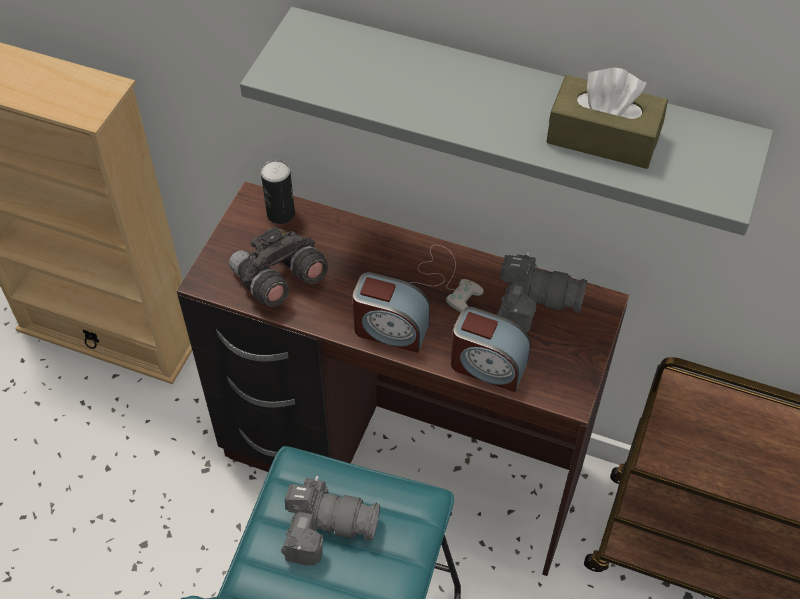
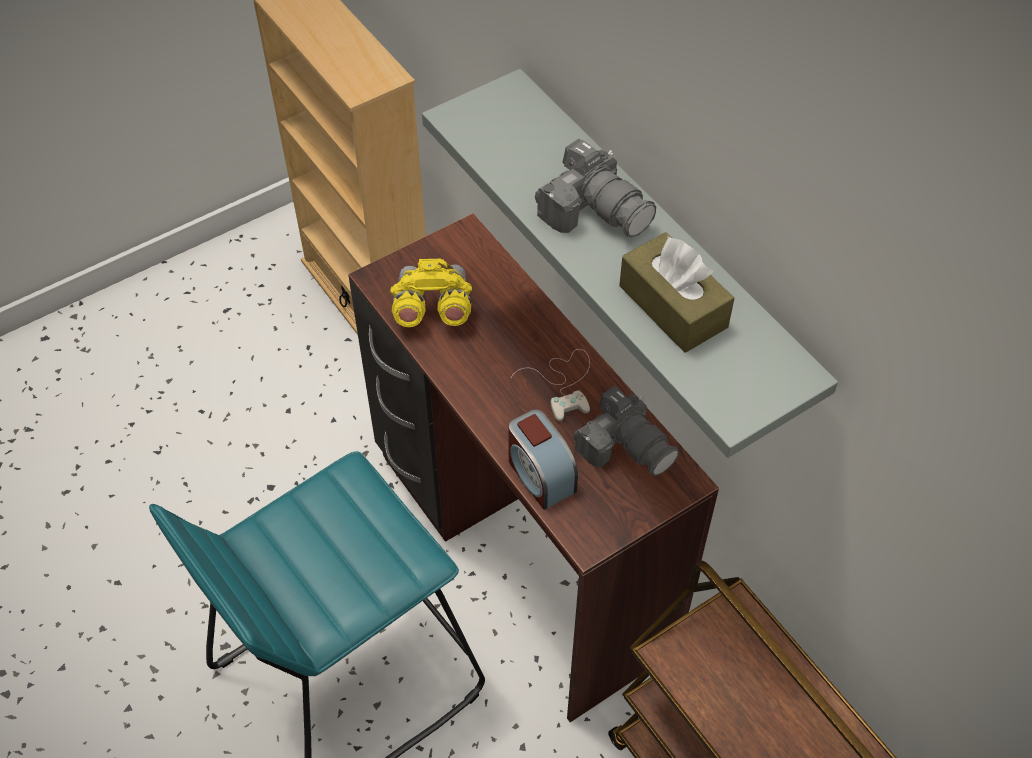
camera: 35 degrees right, 0 degrees up
grey binoculars [229,227,328,307] -> yellow binoculars [390,258,472,327]
can [261,160,295,224] -> none
camera [281,476,380,565] -> camera moved to [535,139,656,237]
alarm clock [352,272,430,353] -> none

